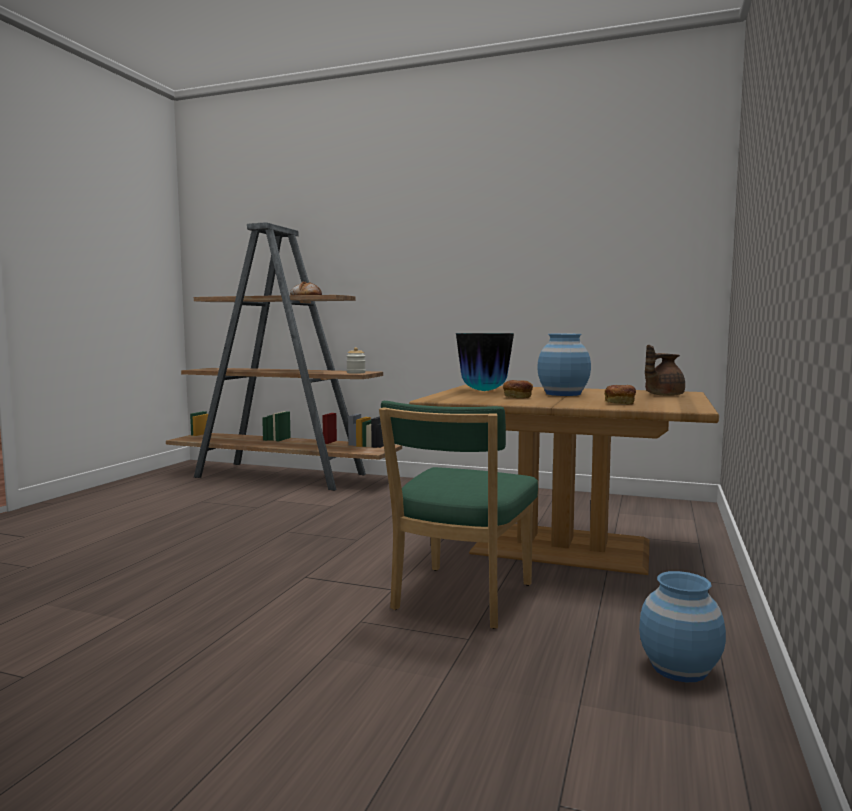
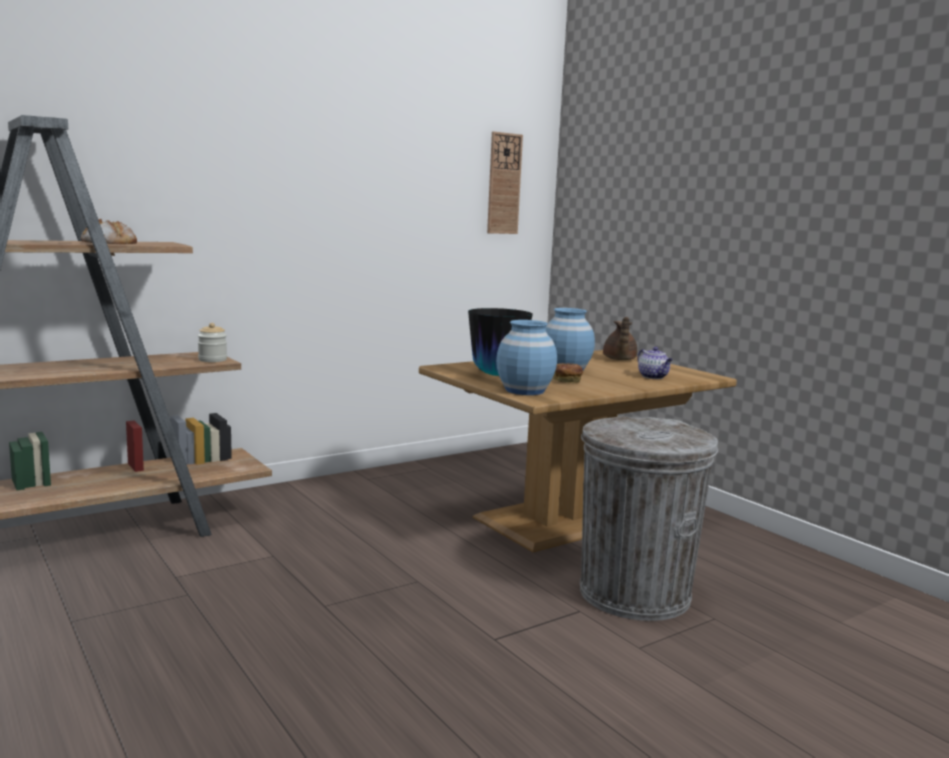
camera: 55 degrees left, 5 degrees up
green chair [379,401,538,629] -> grey trash can [580,416,718,621]
bread [604,385,636,405] -> teapot [638,347,673,379]
blue vase [639,571,726,682] -> blue vase moved to [496,320,557,395]
none -> wall clock [487,131,523,234]

